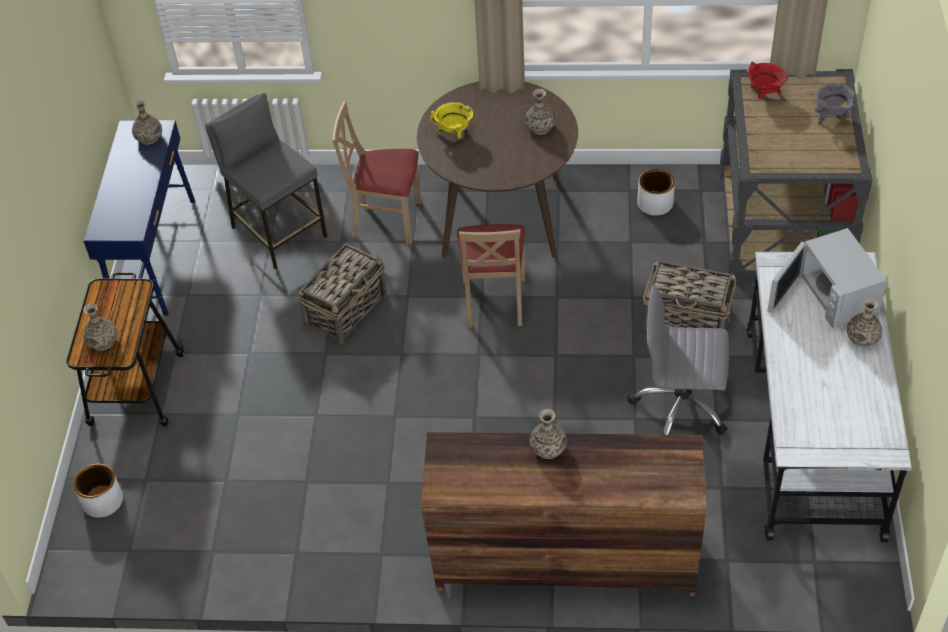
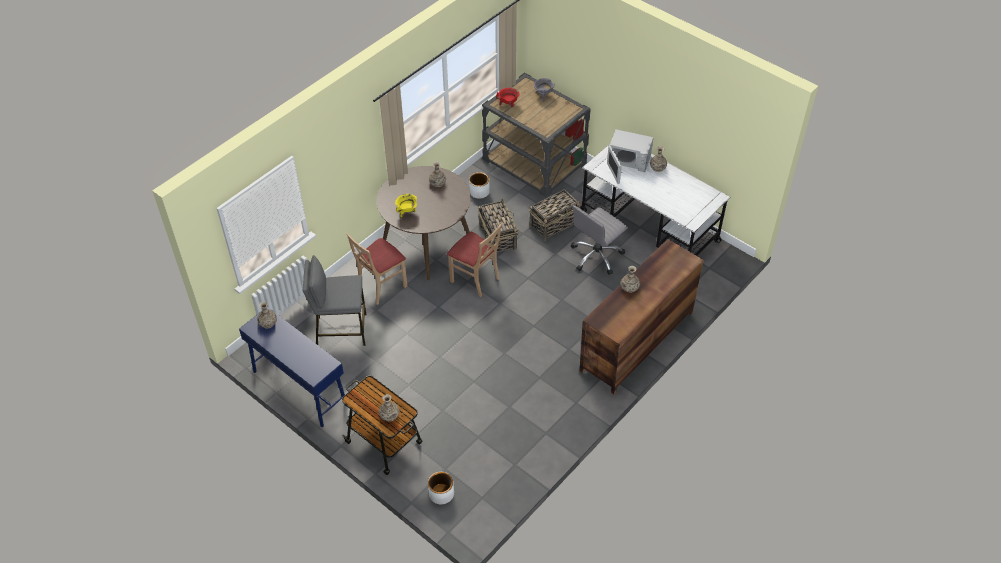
camera: 55 degrees left, 0 degrees up
basket [297,243,387,344] -> basket moved to [478,198,519,253]

